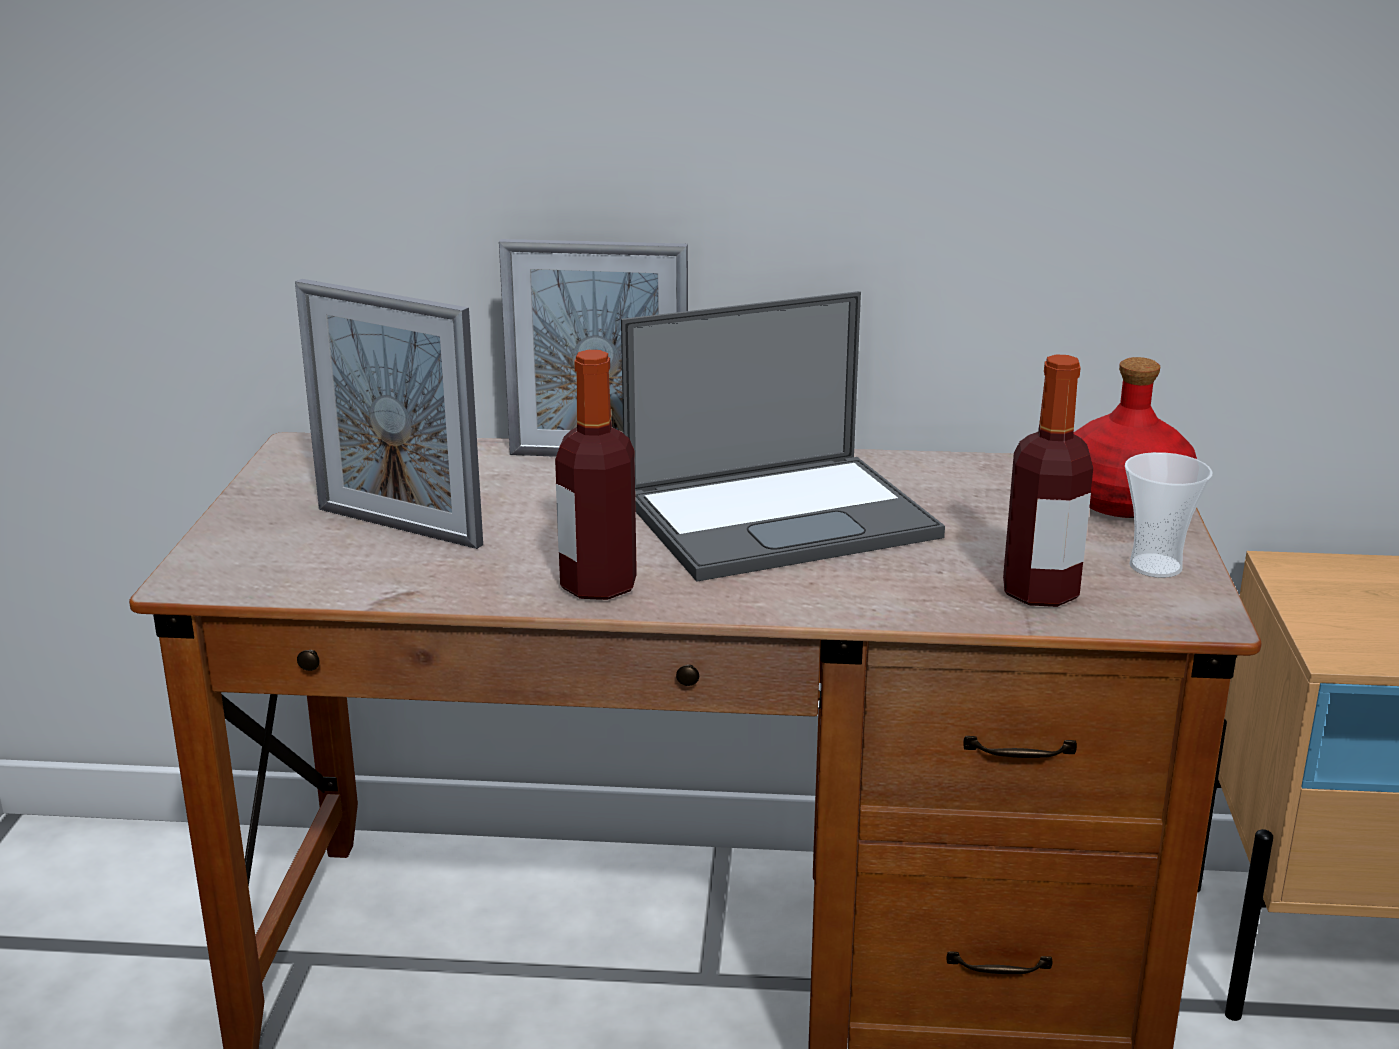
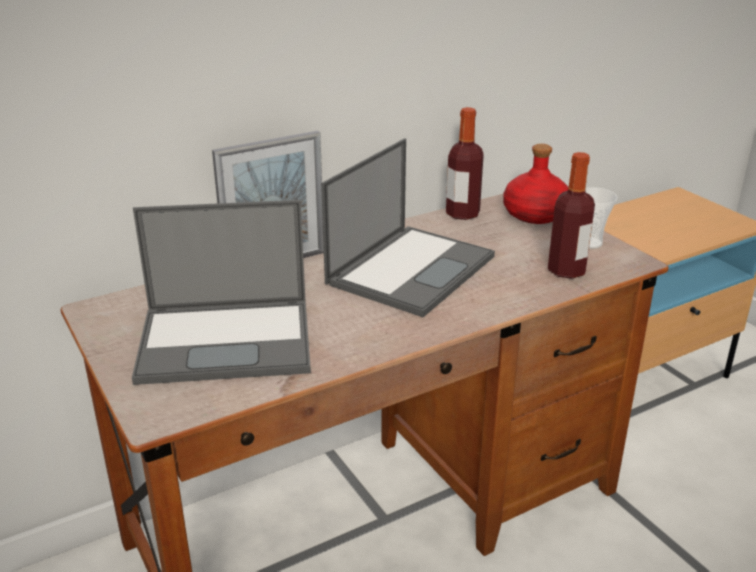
camera: 35 degrees left, 5 degrees up
picture frame [295,279,483,549] -> laptop [132,200,311,385]
bottle [555,350,637,600] -> bottle moved to [446,107,484,220]

